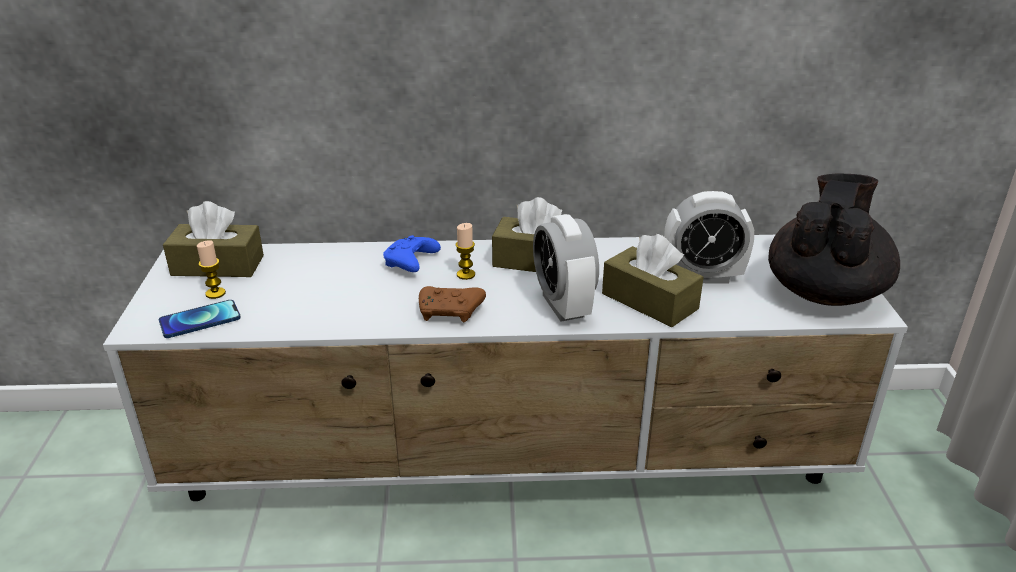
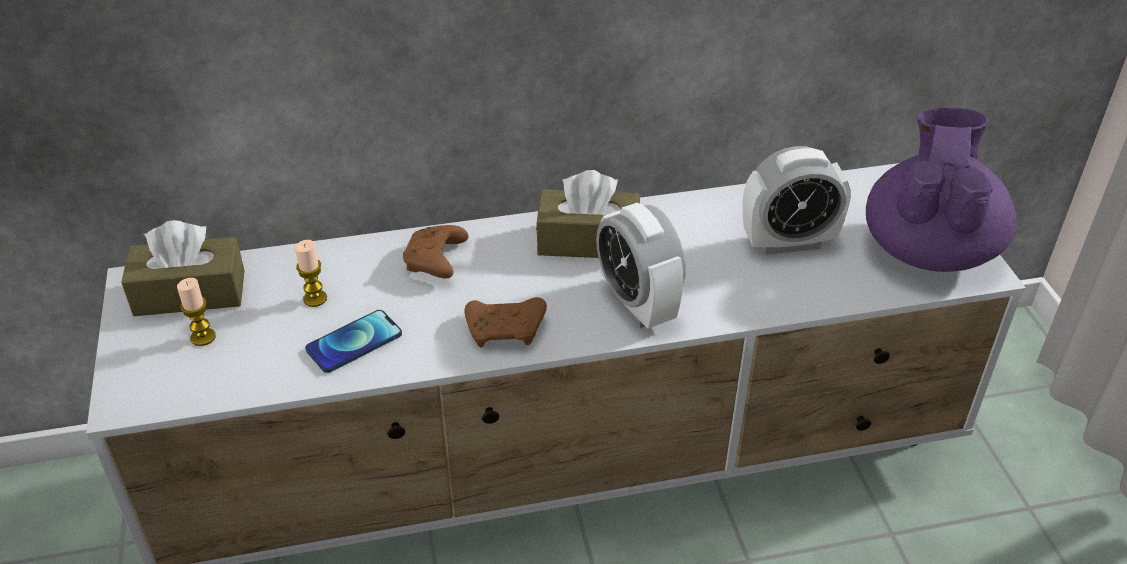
camera: 10 degrees left, 10 degrees up
phone [159,300,241,338] -> phone moved to [305,310,402,373]
blue game controller [383,235,441,272] -> brown game controller [403,225,469,279]
candle [456,223,475,280] -> candle moved to [295,240,327,307]
brown tissue box [602,234,704,327] -> none
black teapot [768,174,900,306] -> purple teapot [866,107,1016,272]

